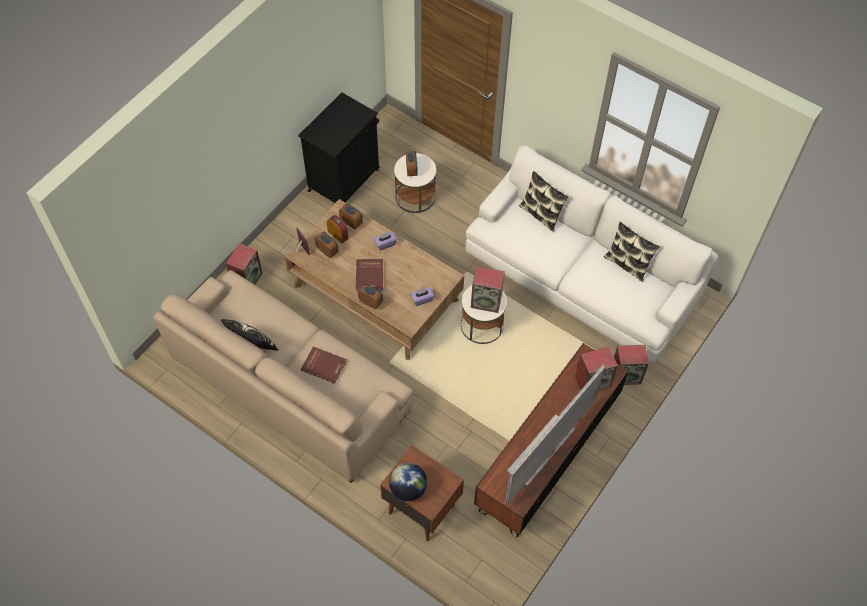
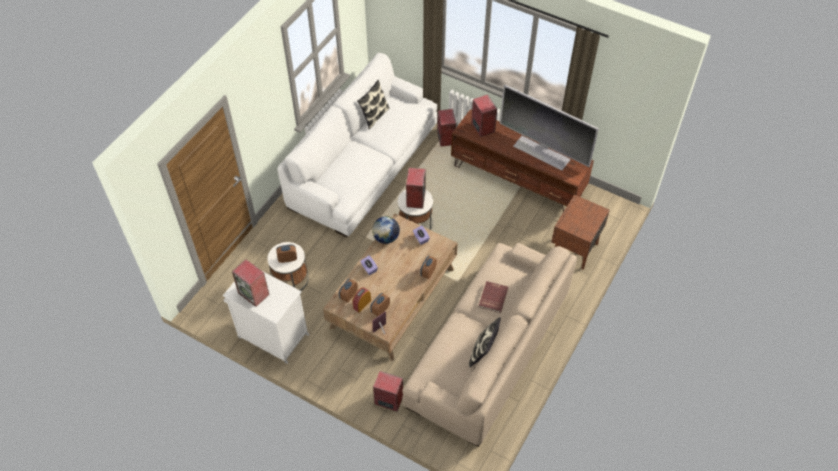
camera: 95 degrees left, 5 degrees down
black cabinet [298,92,380,203] -> white cabinet [223,272,309,364]
red book [356,259,383,291] -> none
globe [389,463,427,501] -> globe moved to [372,216,400,244]
pillow [519,171,569,232] -> none
none -> speaker [232,259,270,307]

